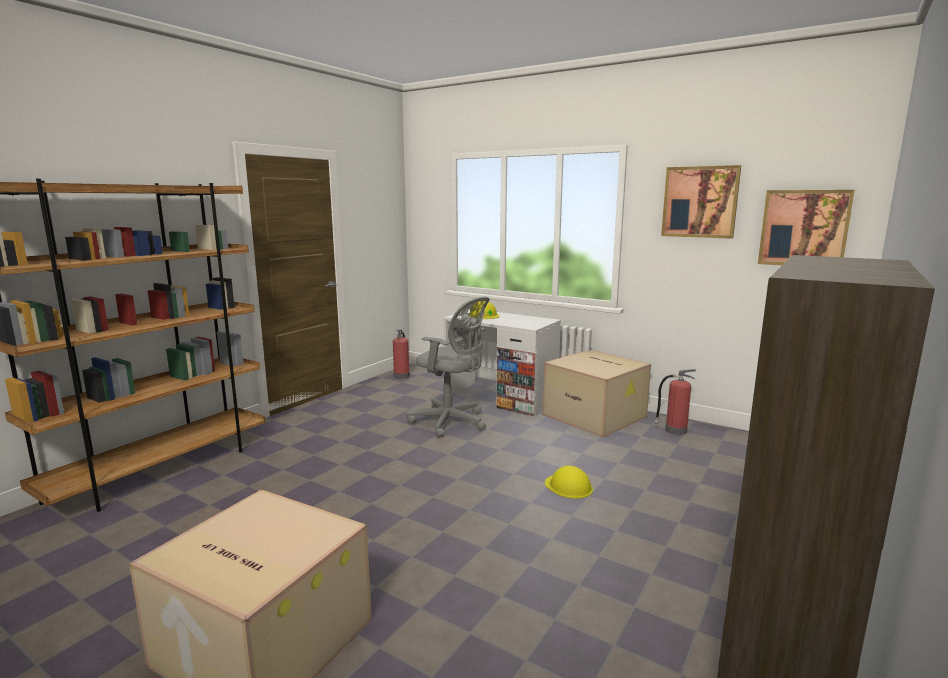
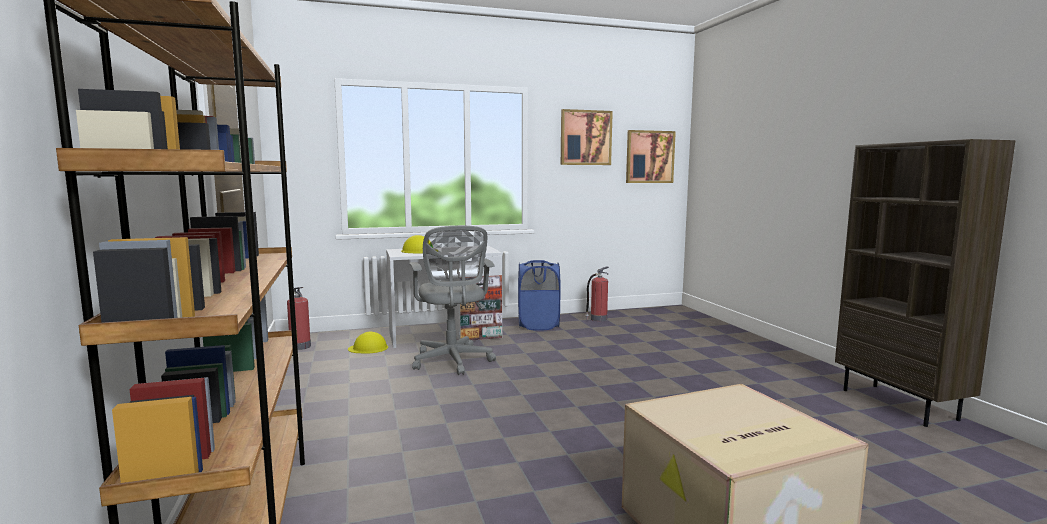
camera: 50 degrees left, 5 degrees down
grey office chair [406,297,490,438] -> grey office chair turned 90 degrees clockwise [409,225,496,375]
cardboard box [543,350,651,437] -> blue laundry basket [518,260,561,331]
yellow hard hat [545,466,593,499] -> yellow hard hat moved to [348,332,388,354]

